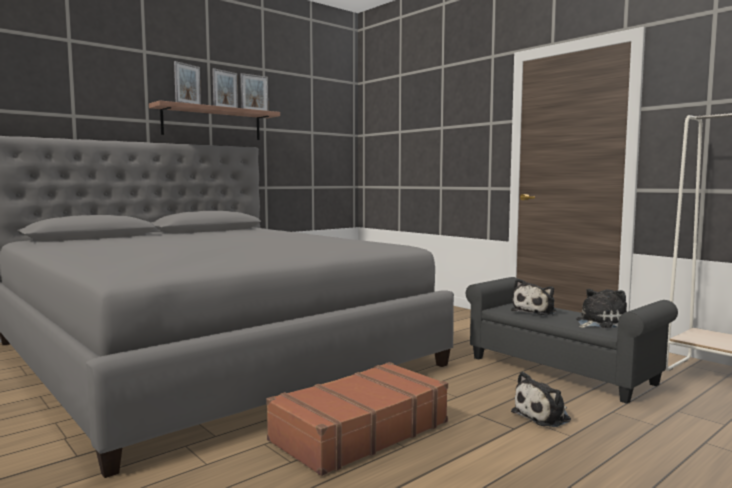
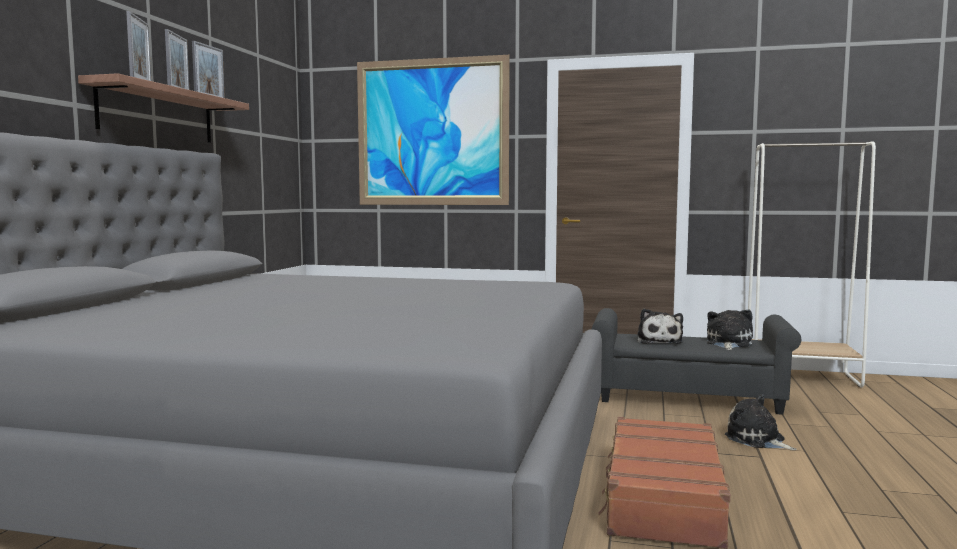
camera: 35 degrees left, 0 degrees up
plush toy [511,372,571,427] -> plush toy turned 120 degrees clockwise [725,394,796,450]
none -> picture [357,55,510,205]

